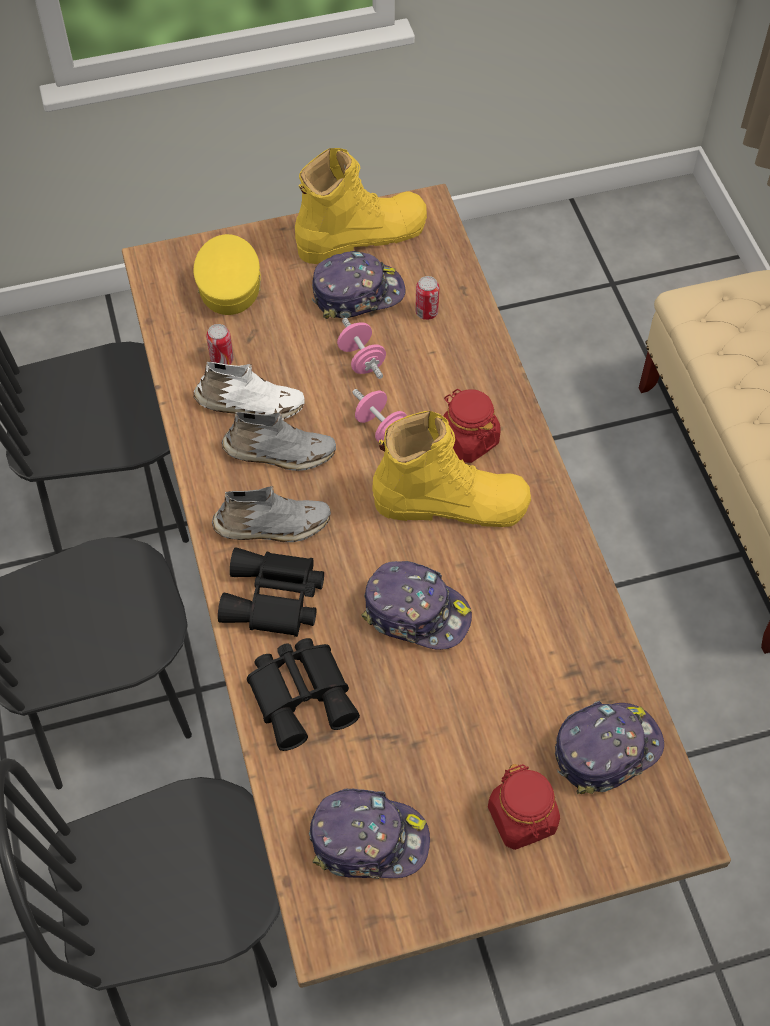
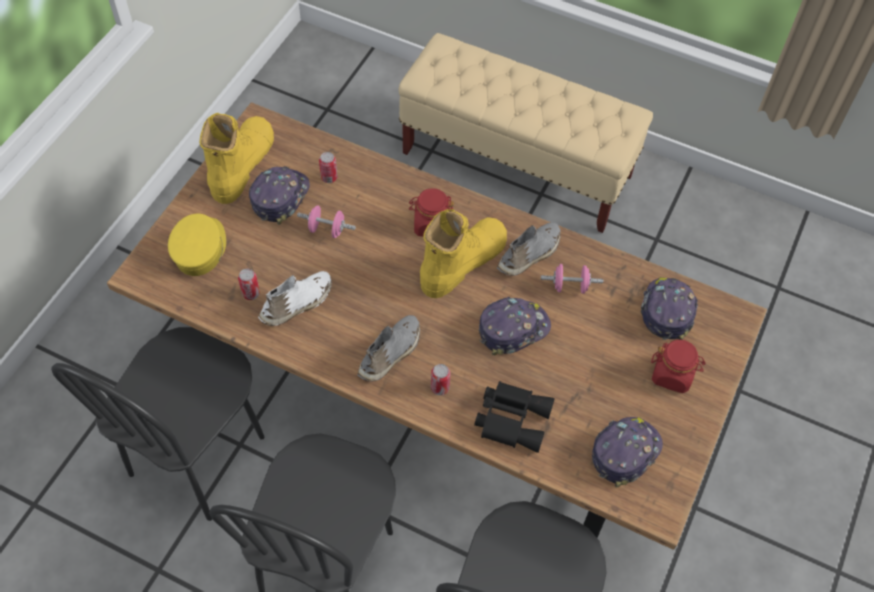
camera: 50 degrees left, 0 degrees up
yellow cap [194,234,261,315] -> yellow cap turned 60 degrees clockwise [168,214,226,276]
black binoculars [218,548,324,637] -> can [431,364,451,395]
grey shoe [222,412,336,471] -> grey shoe moved to [497,222,561,276]
pink dumbbell [352,389,407,442] -> pink dumbbell moved to [541,264,603,294]

